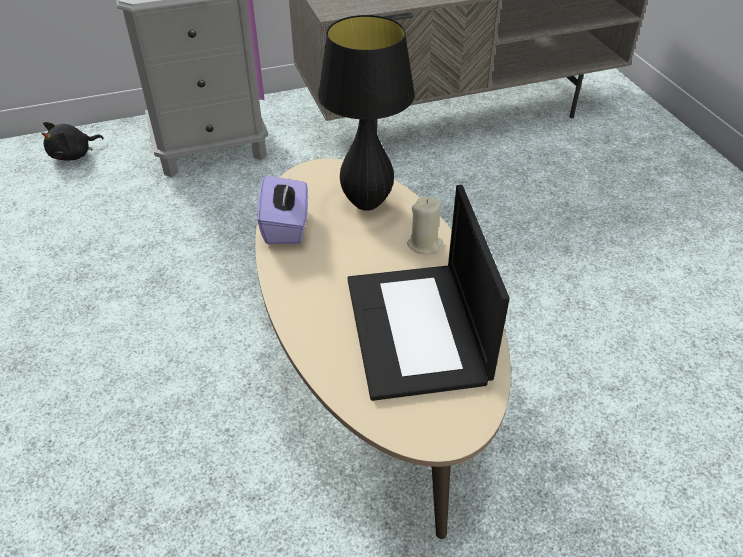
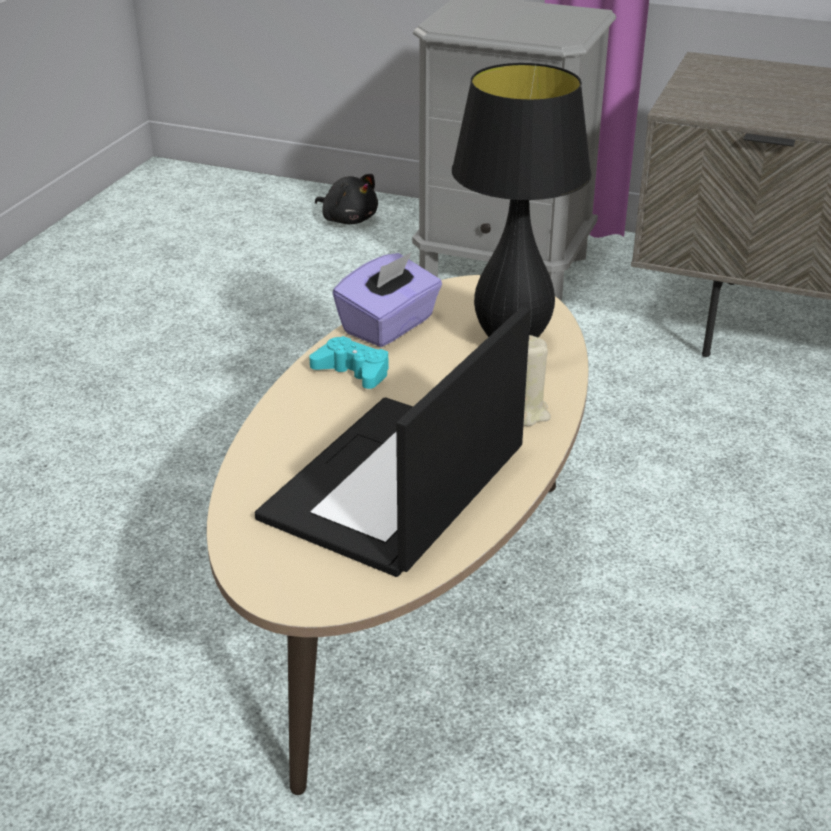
camera: 40 degrees right, 10 degrees down
black plush toy [41,122,104,161] -> black plush toy turned 135 degrees counterclockwise [315,174,378,224]
none -> turquoise game controller [309,336,389,389]

